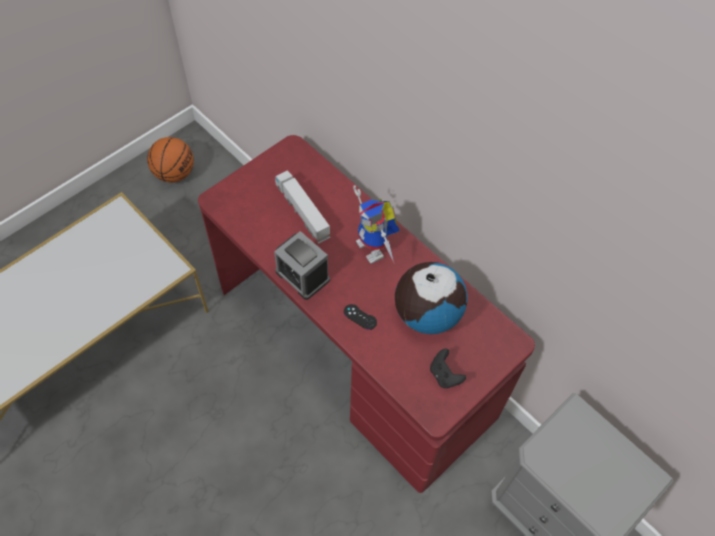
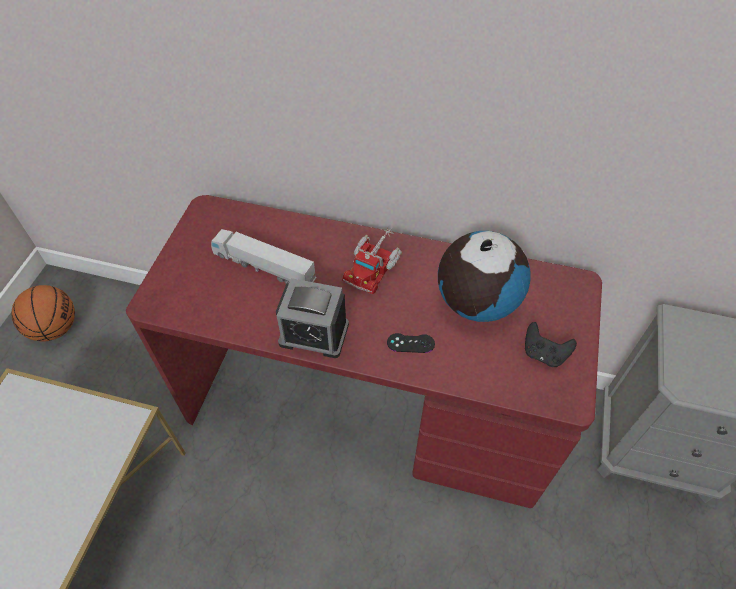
camera: 30 degrees left, 5 degrees down
toy robot [353,185,400,264] -> toy truck [342,227,402,294]

